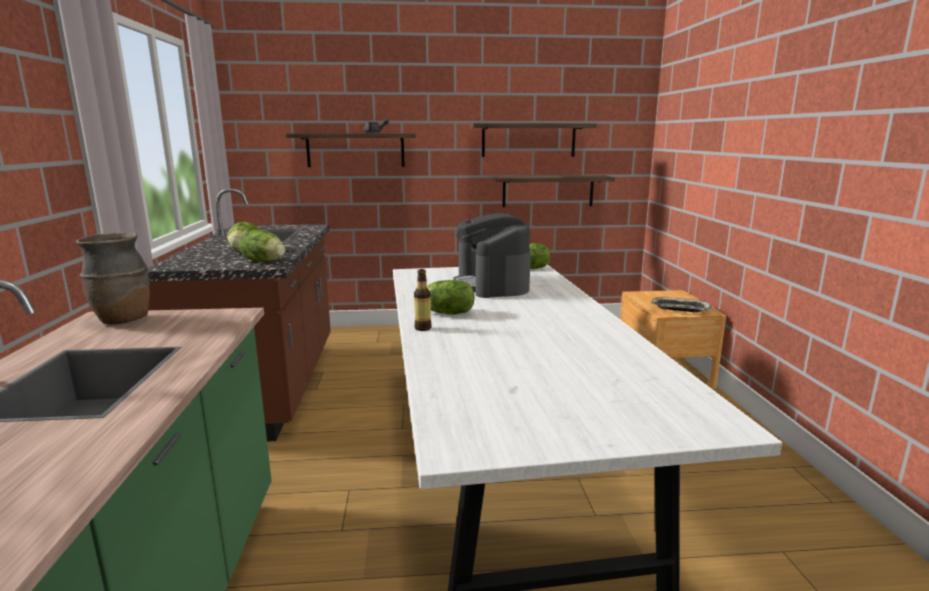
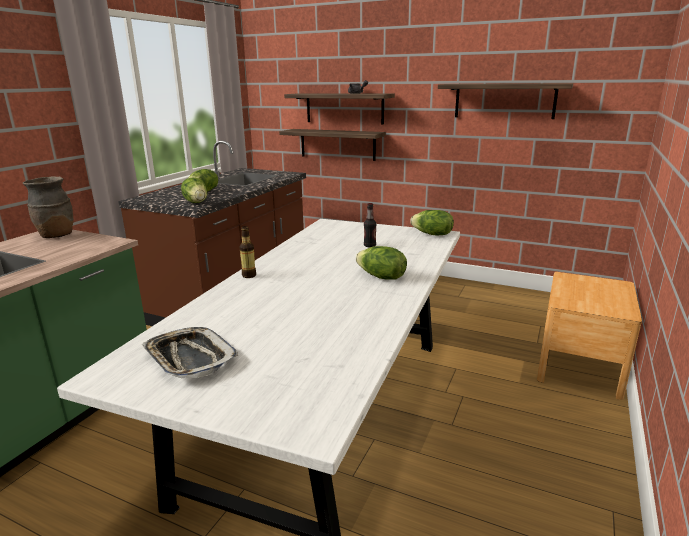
camera: 30 degrees right, 5 degrees up
lettuce [427,280,475,315] -> lettuce moved to [356,246,407,279]
coffee machine [453,213,531,298] -> bottle [364,203,376,247]
shelf [491,175,615,207] -> shelf moved to [279,129,386,161]
tray [651,297,712,313] -> tray moved to [142,327,239,378]

